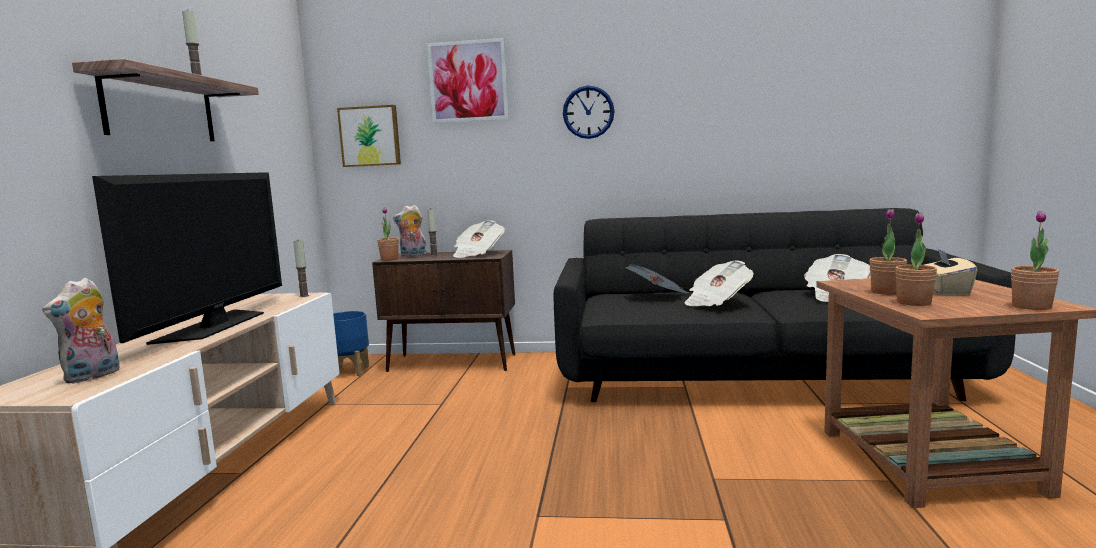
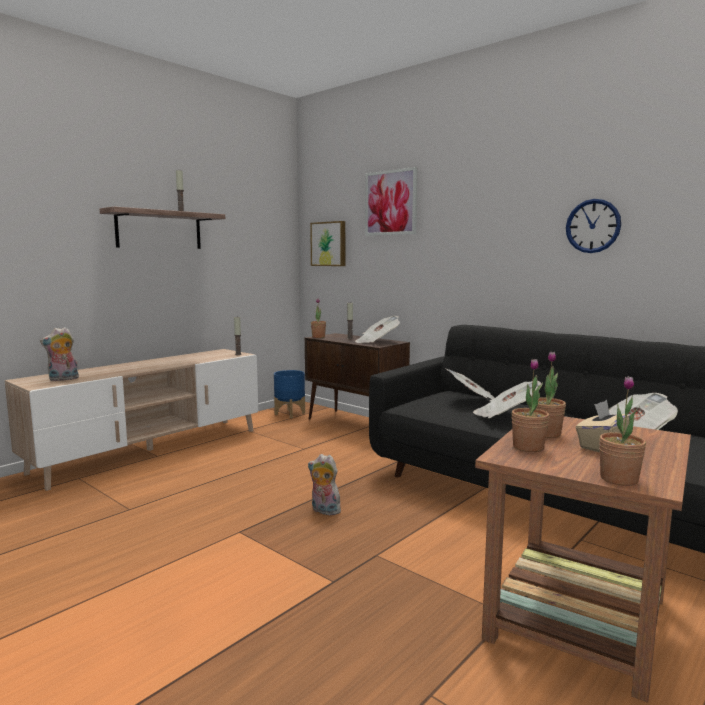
camera: 35 degrees right, 0 degrees up
television [92,172,282,345] -> none
plush toy [393,205,427,257] -> plush toy moved to [308,454,341,515]
wall clock [563,86,614,139] -> wall clock moved to [566,199,621,253]

